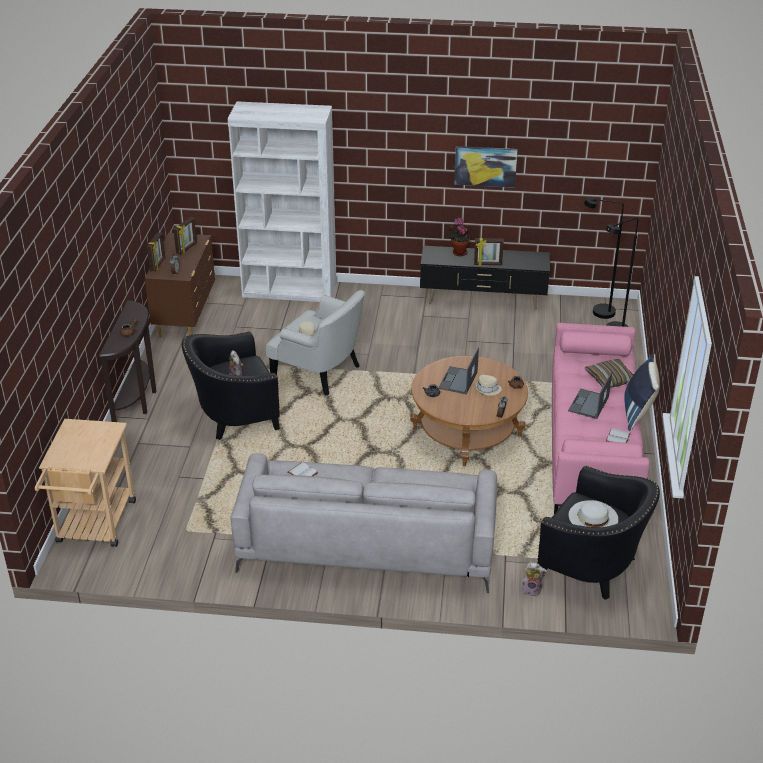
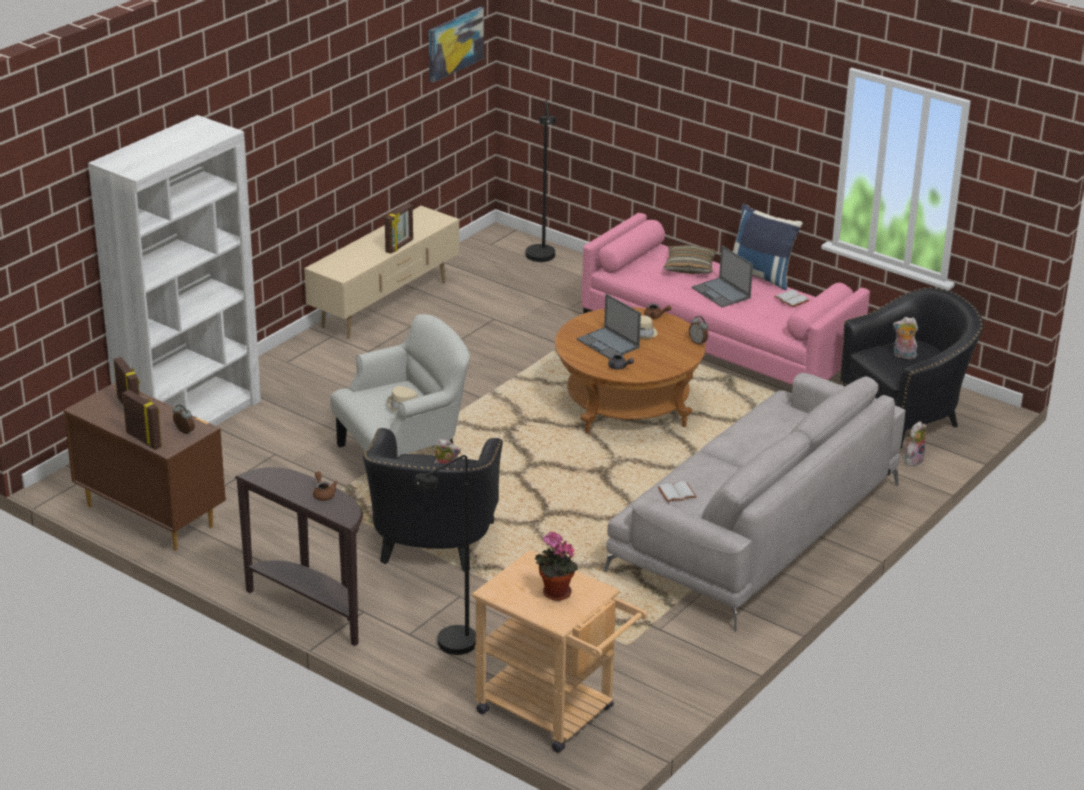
camera: 60 degrees left, 5 degrees down
black tv stand [420,246,550,310] -> beige tv stand [304,206,460,339]
potted plant [449,218,470,256] -> potted plant moved to [535,532,578,601]
picture [454,146,518,188] -> picture moved to [429,7,484,83]
white hat [569,500,618,527] -> plush toy [893,317,918,359]
black floor lamp [584,197,624,319] -> black floor lamp moved to [414,455,476,655]

